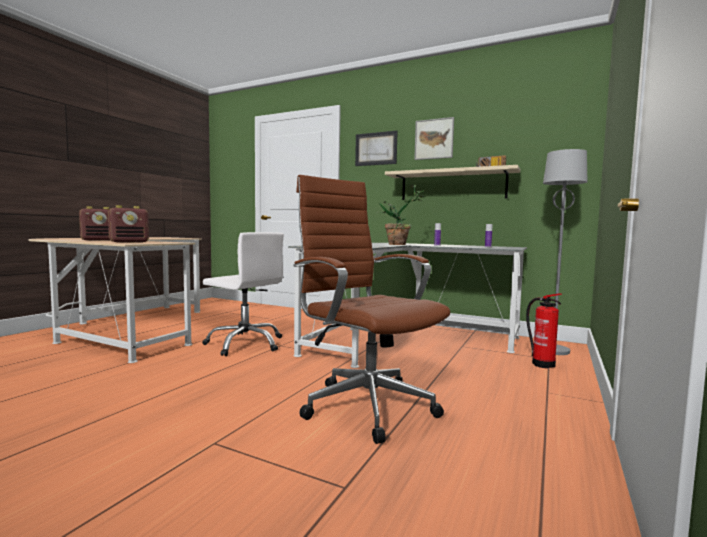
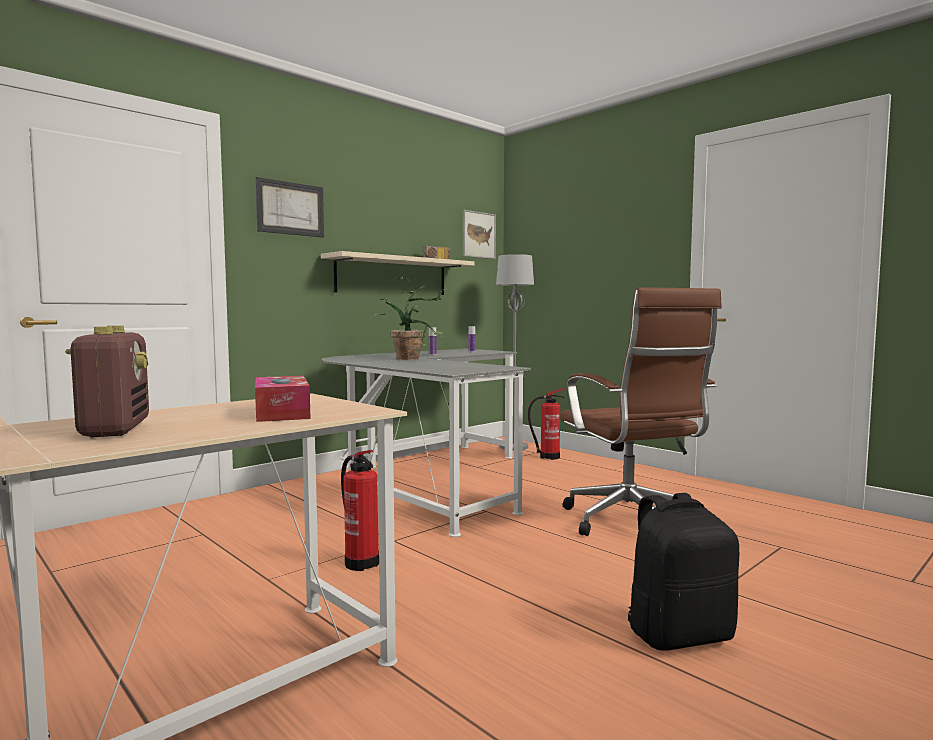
camera: 70 degrees left, 0 degrees up
radio [108,205,149,243] -> tissue box [255,376,310,422]
white office chair [202,232,284,356] -> fire extinguisher [341,450,379,571]
brown office chair [293,175,450,444] -> brown office chair turned 90 degrees counterclockwise [560,287,722,536]
picture [414,117,454,160] -> picture moved to [463,210,496,259]
none -> black backpack [628,493,739,651]

